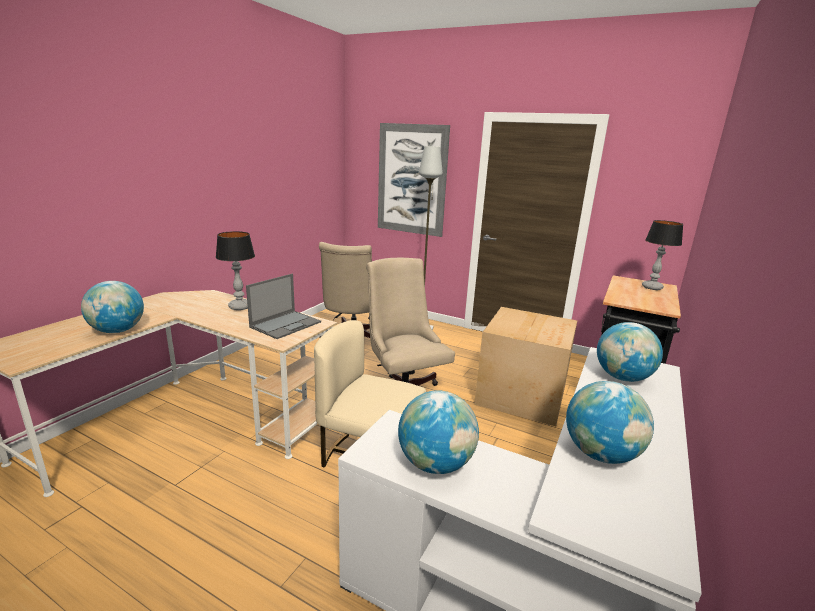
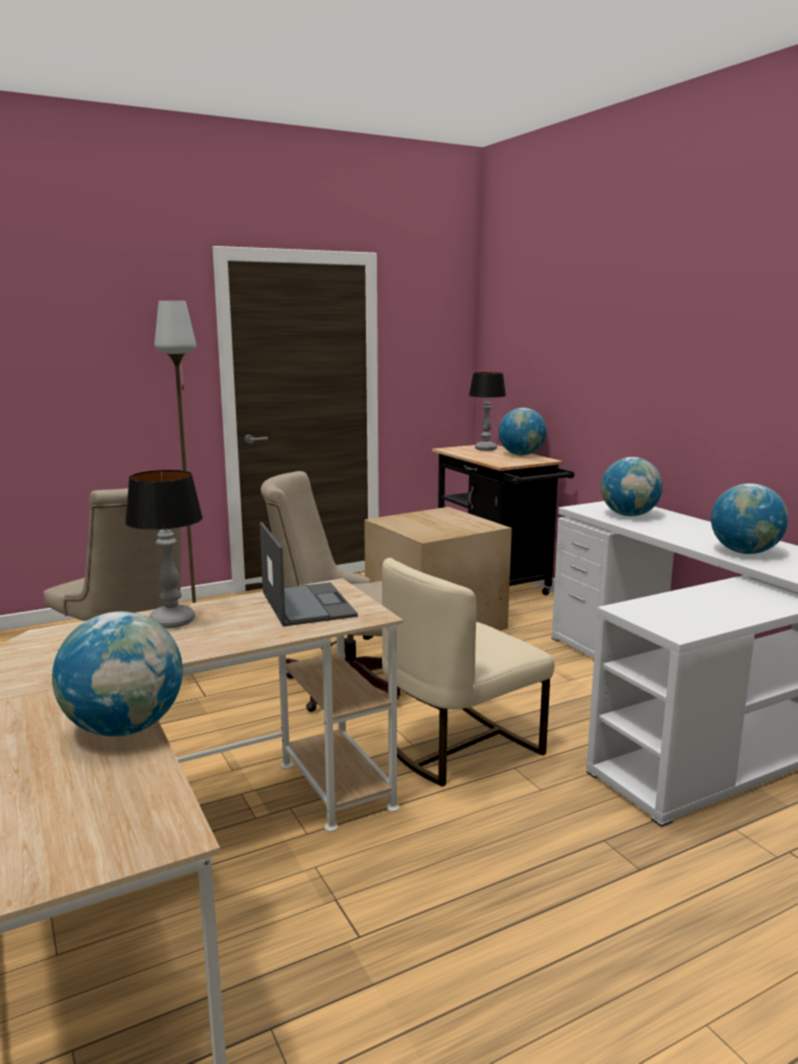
camera: 55 degrees left, 5 degrees down
picture [378,123,450,237] -> none
globe [398,390,479,474] -> globe moved to [499,408,546,455]

